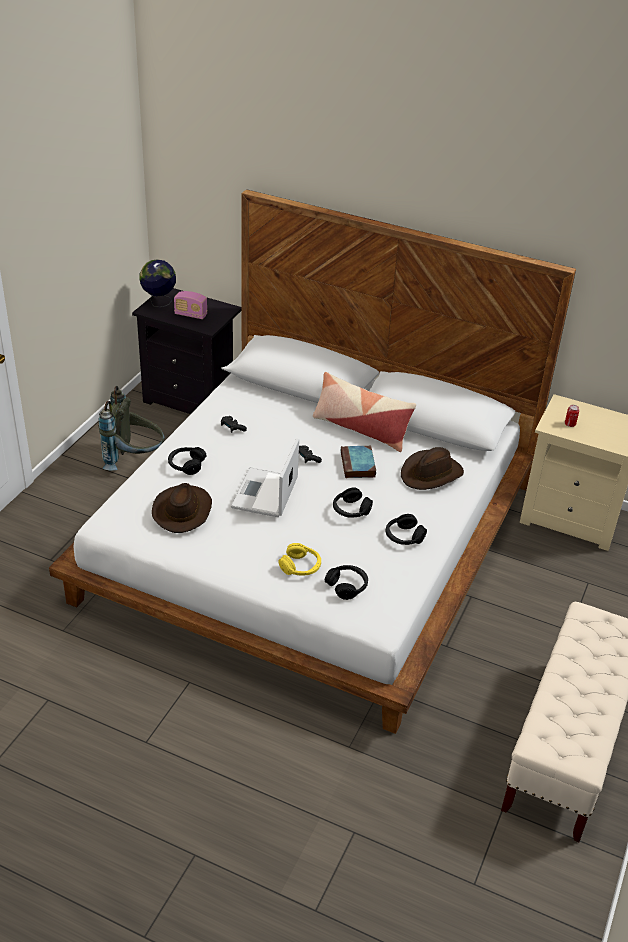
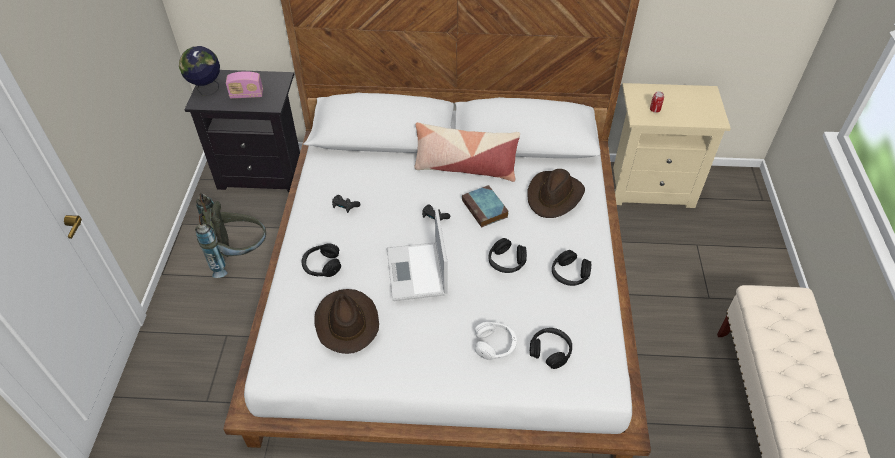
camera: 20 degrees left, 10 degrees up
yellow headphones [278,543,321,576] -> white headphones [475,322,517,360]

